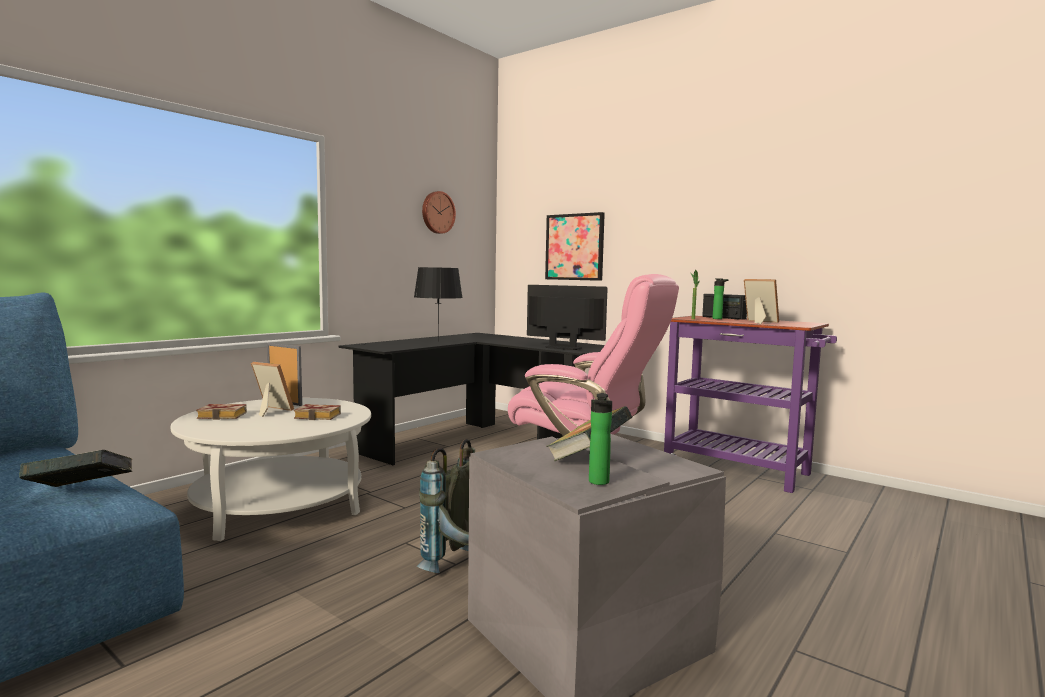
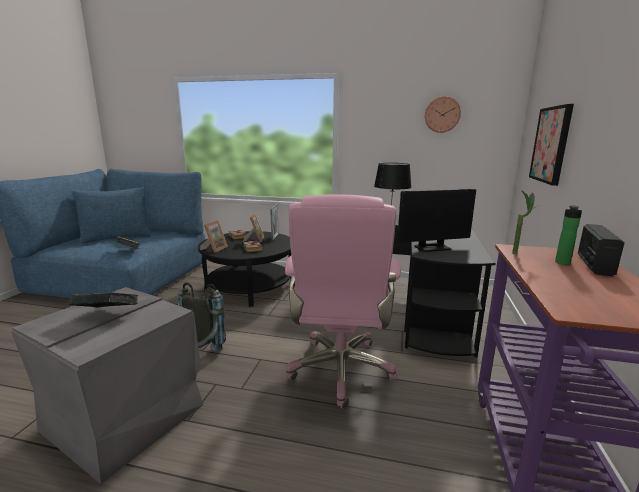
camera: 65 degrees right, 10 degrees up
white coffee table [171,398,371,541] -> black coffee table [198,231,291,307]
monitor [527,285,608,350] -> monitor turned 75 degrees clockwise [397,189,476,252]
bottle [589,393,612,485] -> none
picture frame [744,279,779,324] -> picture frame moved to [200,220,228,253]

